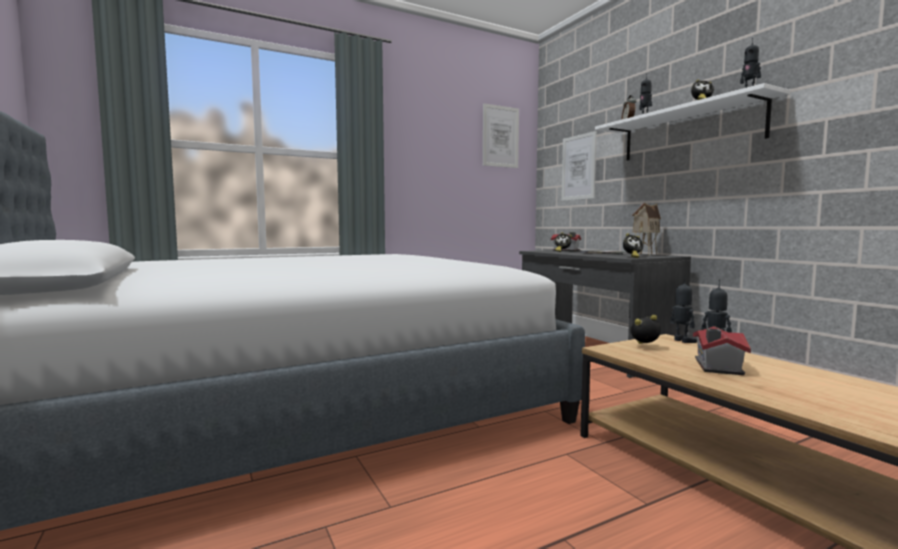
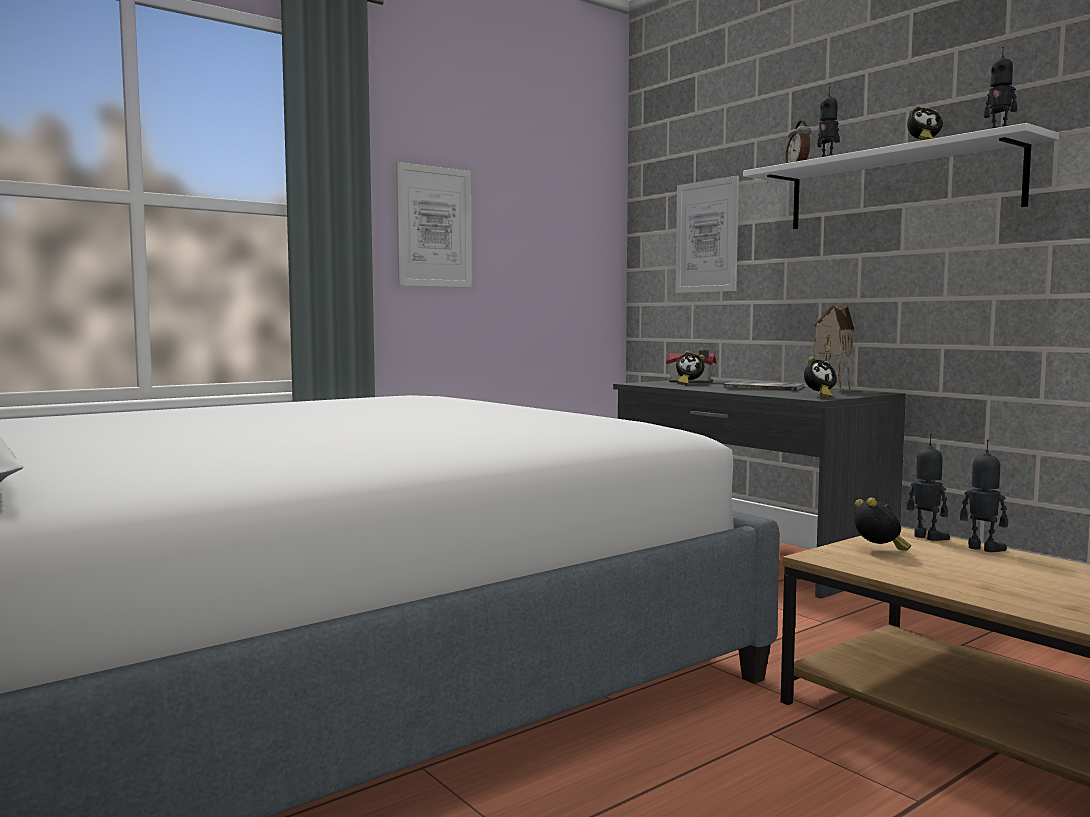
camera: 10 degrees left, 0 degrees up
picture [483,103,519,168] -> picture moved to [396,162,472,287]
alarm clock [630,315,661,344] -> alarm clock turned 90 degrees clockwise [854,497,911,551]
toy house [693,326,751,375] -> none

